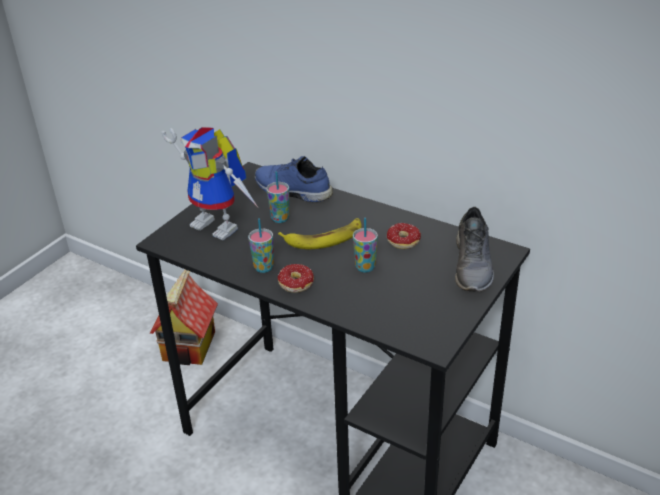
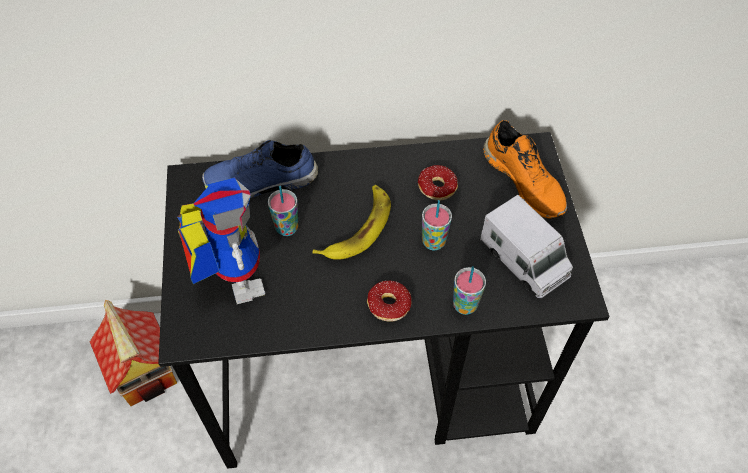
camera: 40 degrees left, 20 degrees up
toy robot [161,127,258,240] -> toy robot turned 105 degrees counterclockwise [177,177,265,304]
cup [248,218,274,273] -> cup moved to [453,266,486,315]
grey shoe [455,207,494,292] -> orange shoe [483,120,567,219]
none -> toy truck [480,195,573,298]

